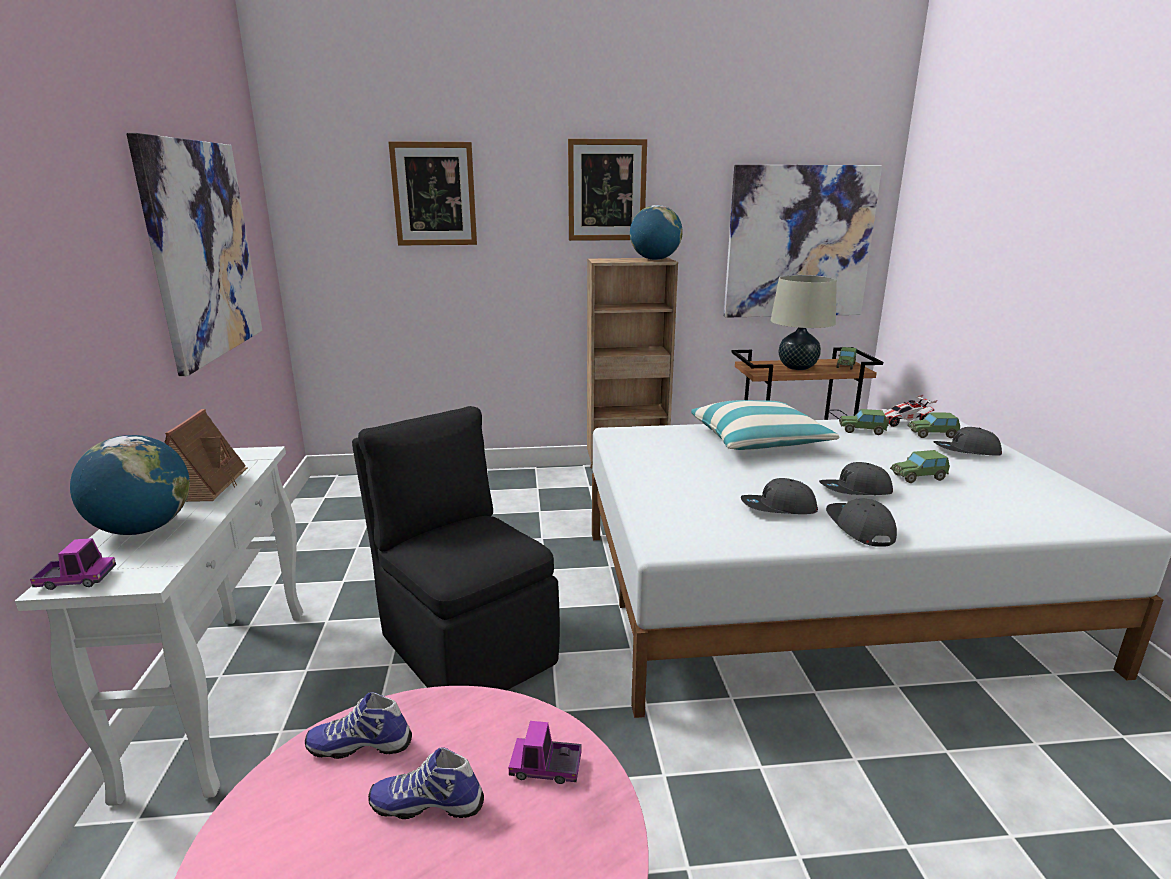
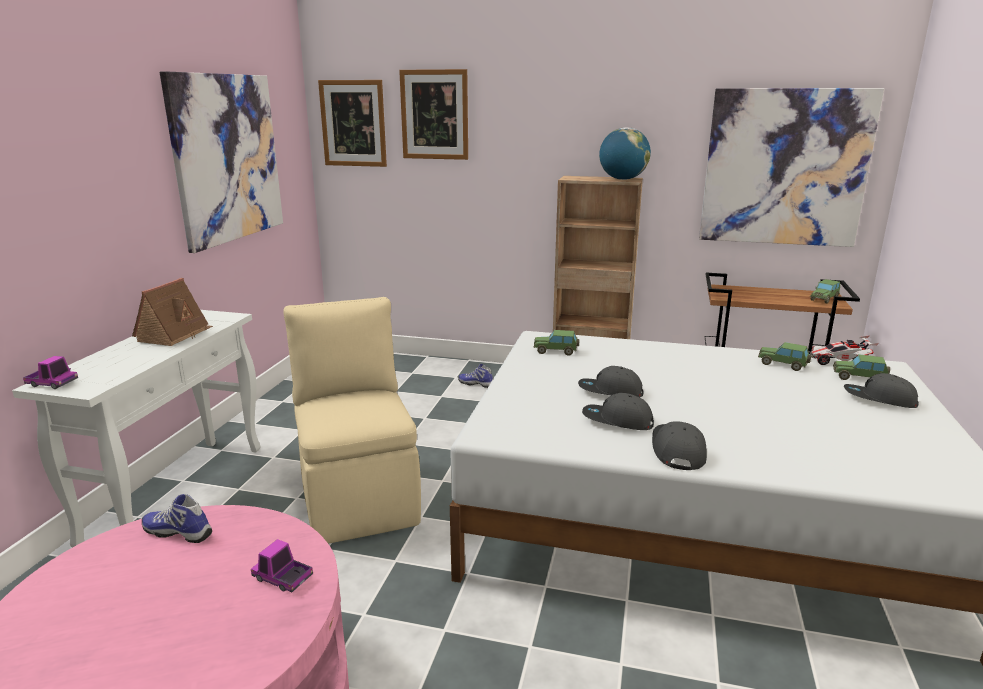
camera: 20 degrees right, 0 degrees up
globe [70,435,190,535] -> none
black chair [352,406,560,690] -> beige chair [283,297,421,543]
shoe [368,747,484,819] -> shoe moved to [458,364,493,388]
picture [568,139,647,241] -> picture moved to [318,80,387,167]
pillow [691,400,839,450] -> none
beige table lamp [771,275,837,370] -> none
grey cap [819,462,893,495] -> grey cap moved to [578,366,643,398]
toy car [890,450,950,483] -> toy car moved to [534,330,579,356]

